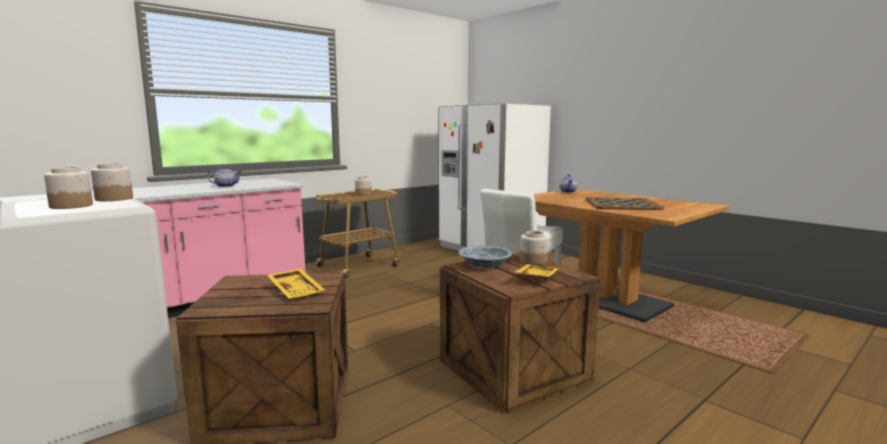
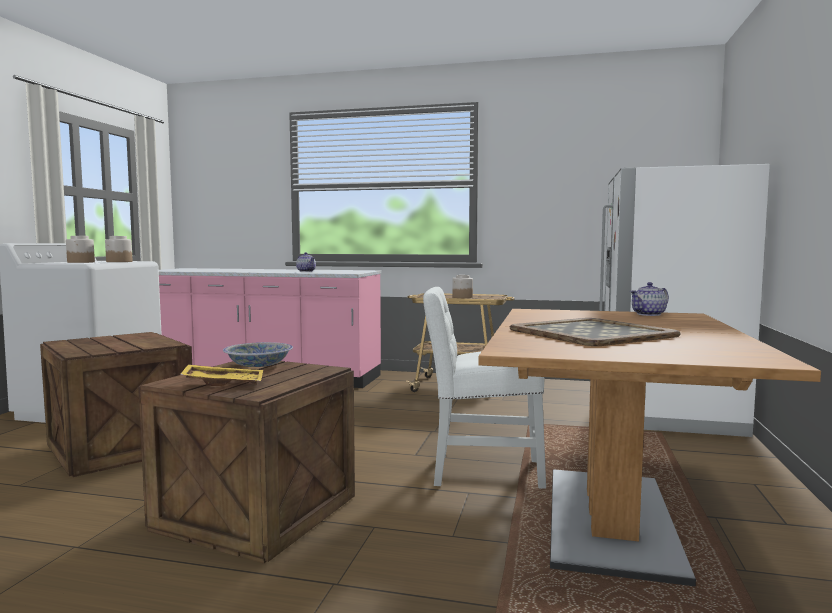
camera: 55 degrees right, 5 degrees down
yellow tray [267,268,325,301] -> none
jar [520,231,548,265] -> none

